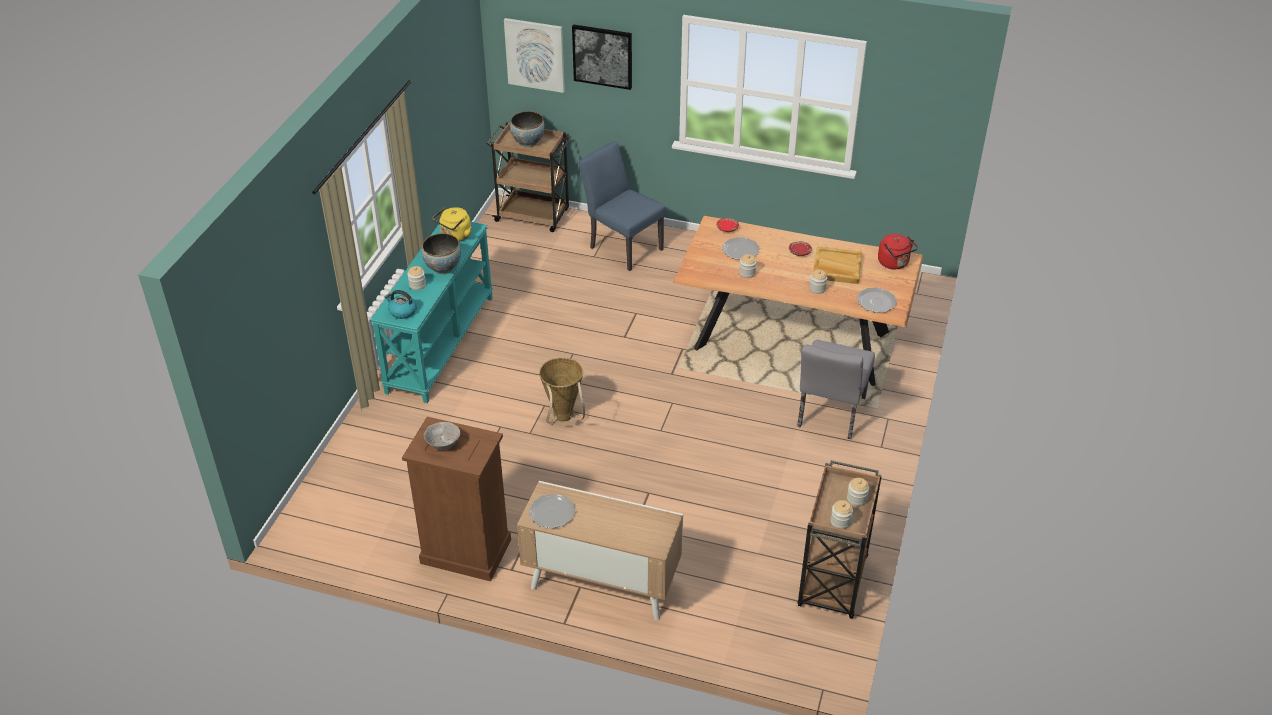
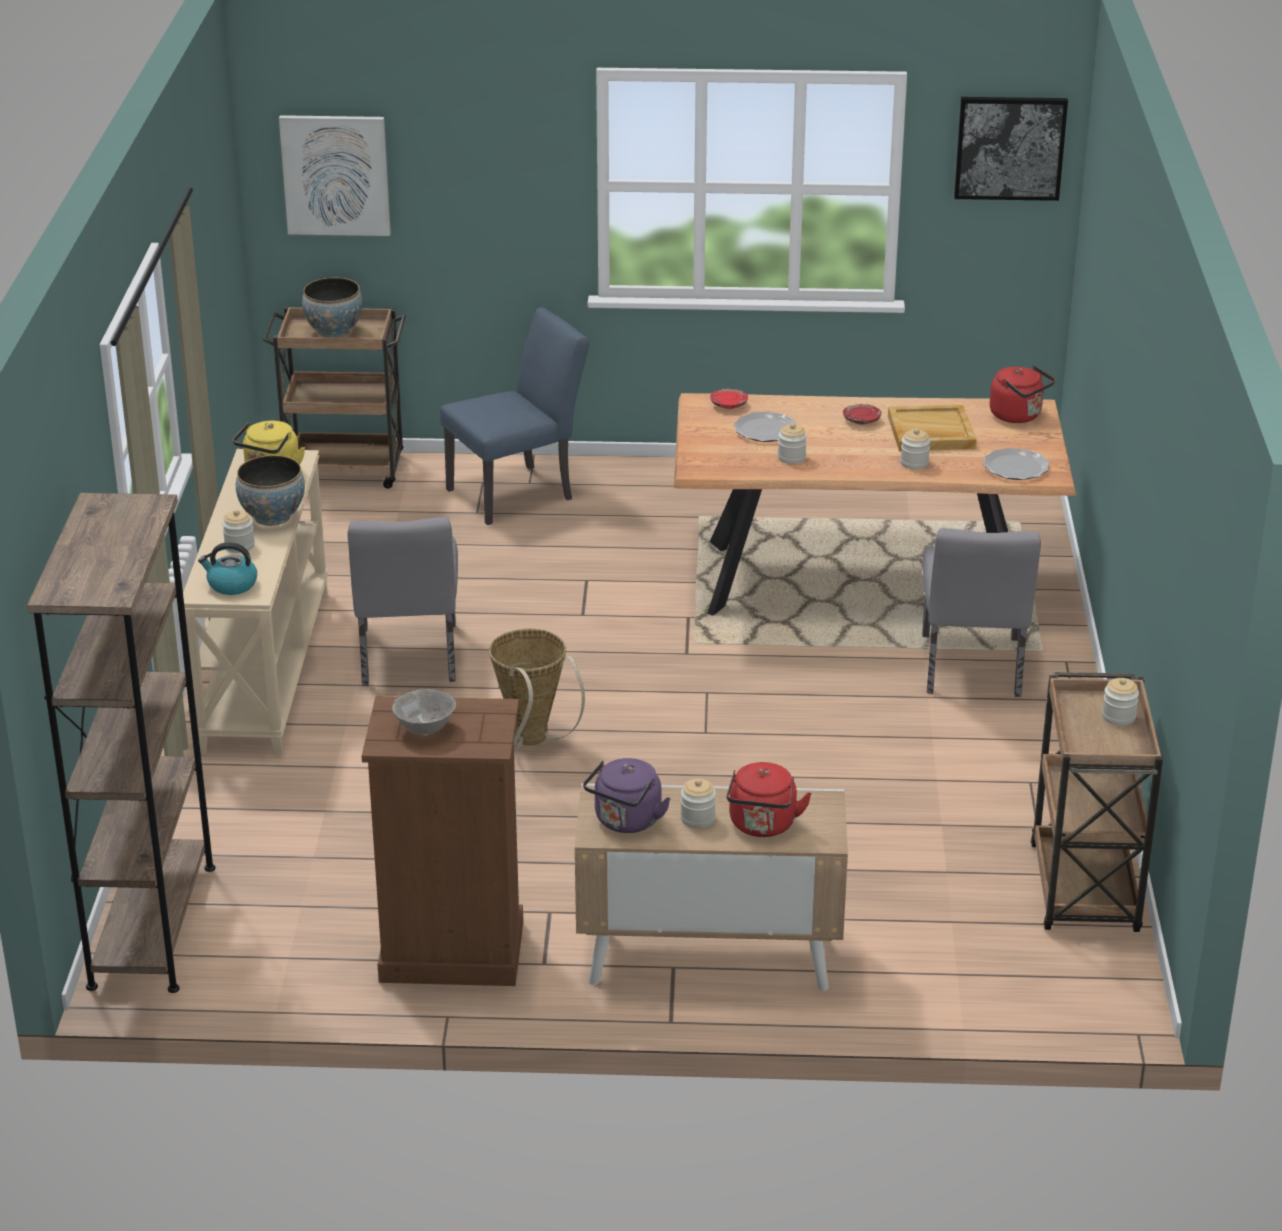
camera: 15 degrees left, 10 degrees down
turquoise console table [370,222,493,403] -> beige console table [183,449,328,756]
plate [529,493,576,529] -> purple kettle [583,758,671,833]
picture [572,24,632,90] -> picture moved to [954,97,1068,201]
blue chair [578,141,666,271] -> blue chair turned 120 degrees clockwise [440,307,589,525]
jar [831,500,853,529] -> jar moved to [680,778,716,828]
none -> brown bookcase [27,493,216,993]
none -> grey chair [348,517,458,686]
none -> red kettle [726,762,812,837]

